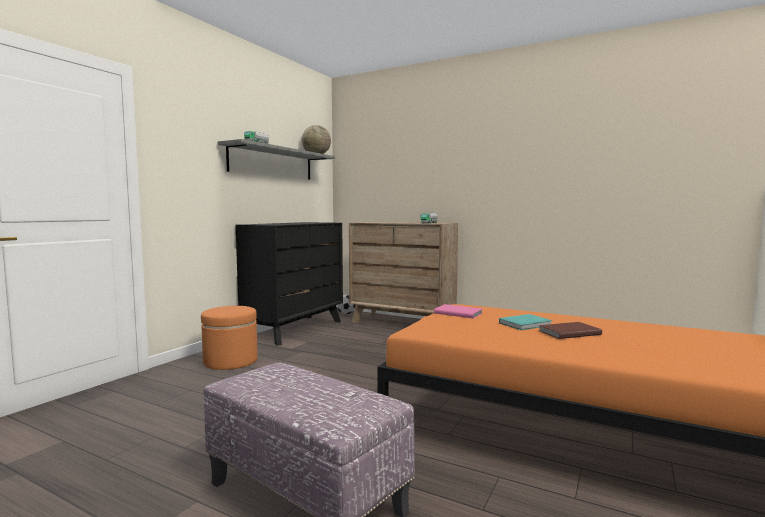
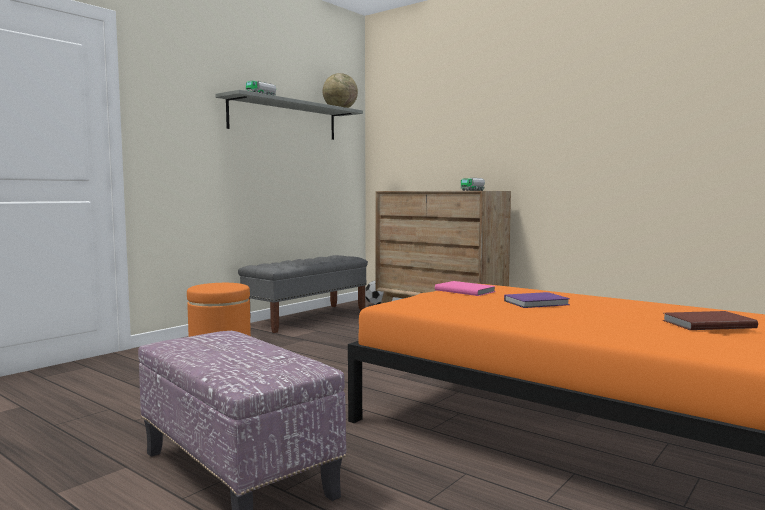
camera: 10 degrees right, 0 degrees up
black dresser [236,222,343,346] -> grey bench [238,255,368,333]
turquoise book [499,314,552,330] -> purple book [504,292,570,308]
brown book [539,322,602,339] -> brown book moved to [663,311,758,330]

